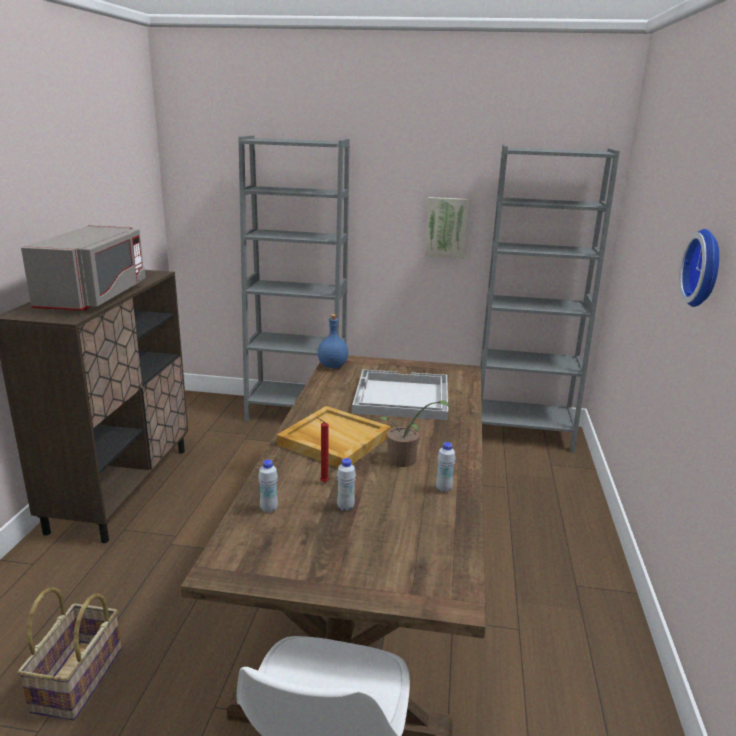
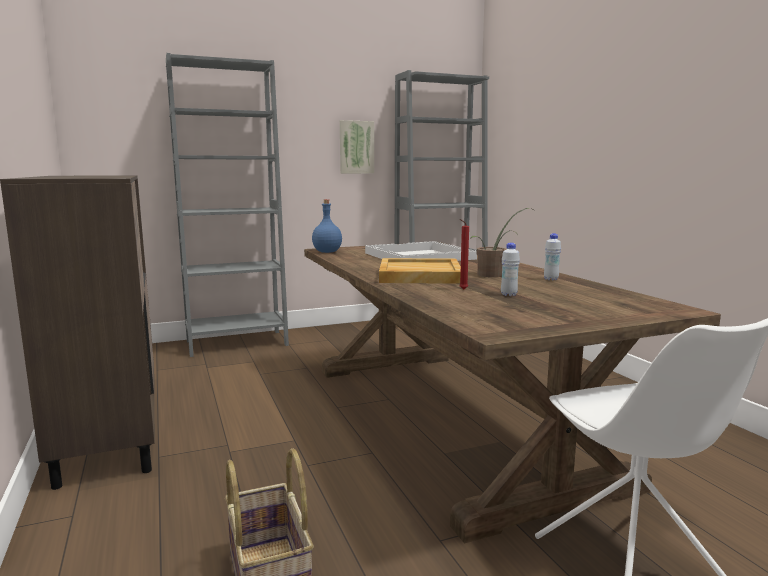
camera: 30 degrees left, 10 degrees down
grey microwave [21,225,146,311] -> none
white bottle [258,460,278,513] -> none
wall clock [679,229,719,307] -> none

